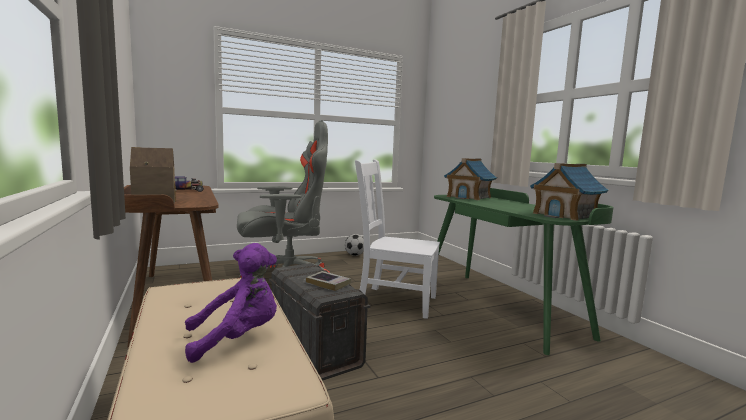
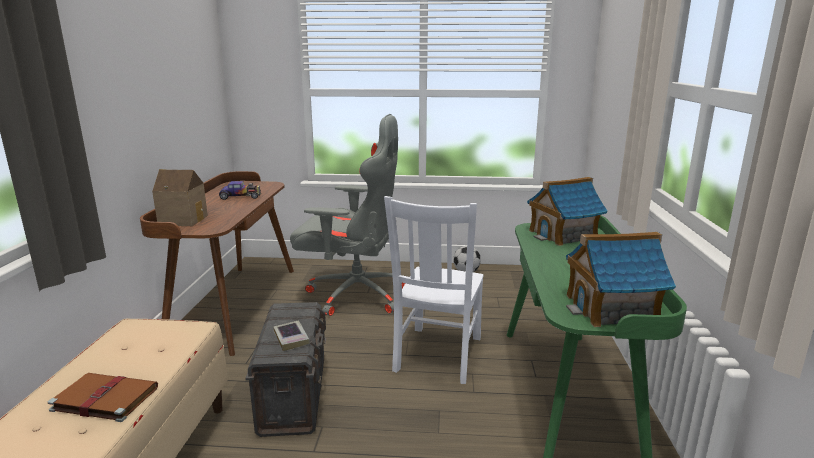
camera: 30 degrees right, 10 degrees up
purple plush toy [185,243,277,363] -> brown book [48,373,158,422]
white chair [355,159,440,319] -> white chair turned 120 degrees counterclockwise [384,196,484,384]

